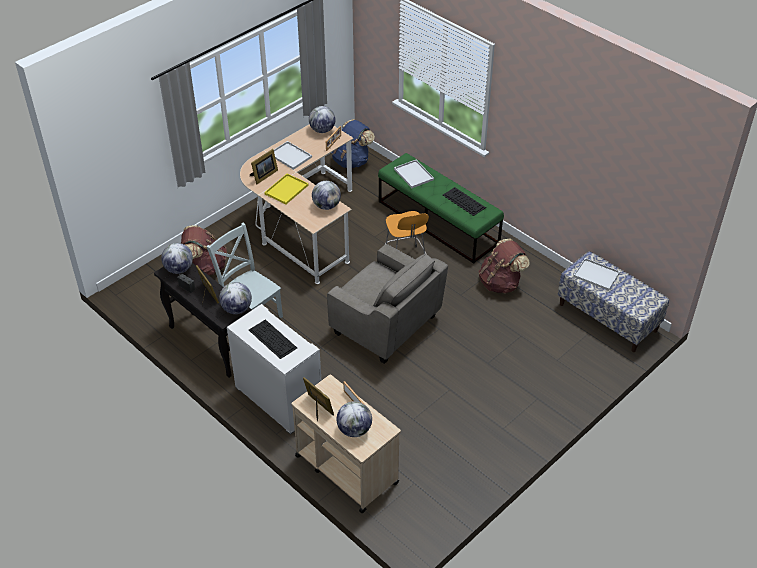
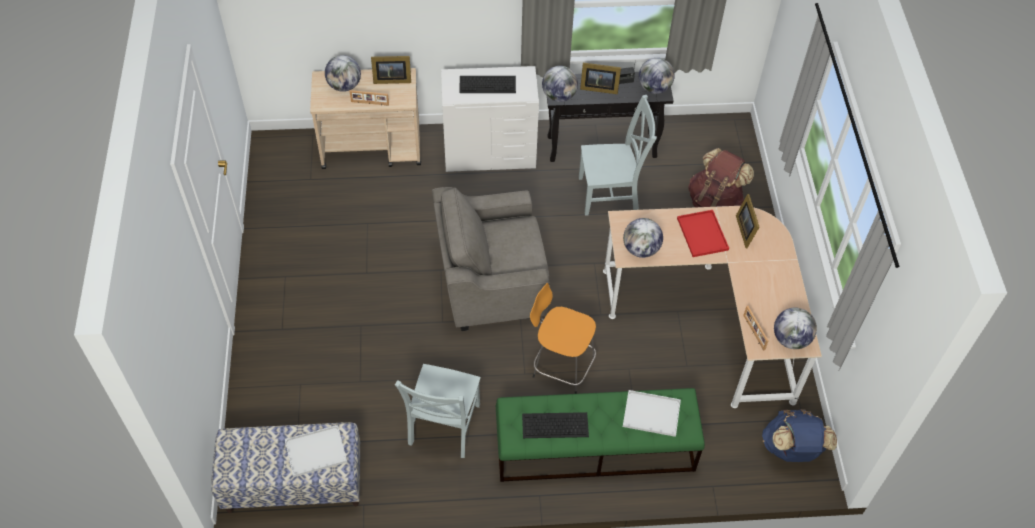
camera: 130 degrees right, 10 degrees up
yellow tray [264,174,309,204] -> red tray [677,210,729,257]
white tray [274,141,312,170] -> none
brown backpack [479,239,530,294] -> grey chair [395,364,481,458]

